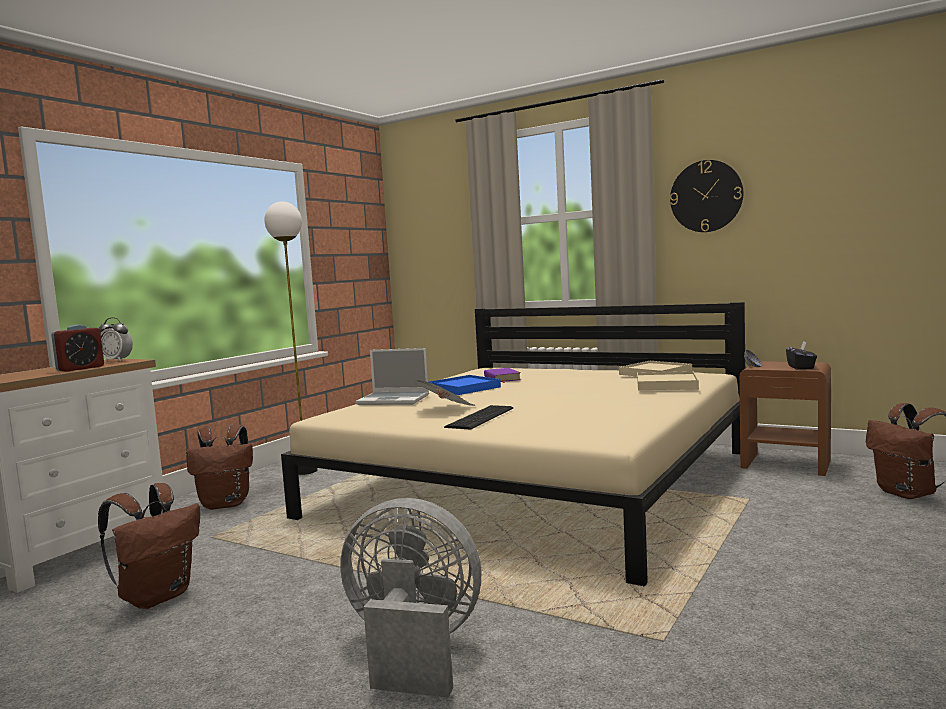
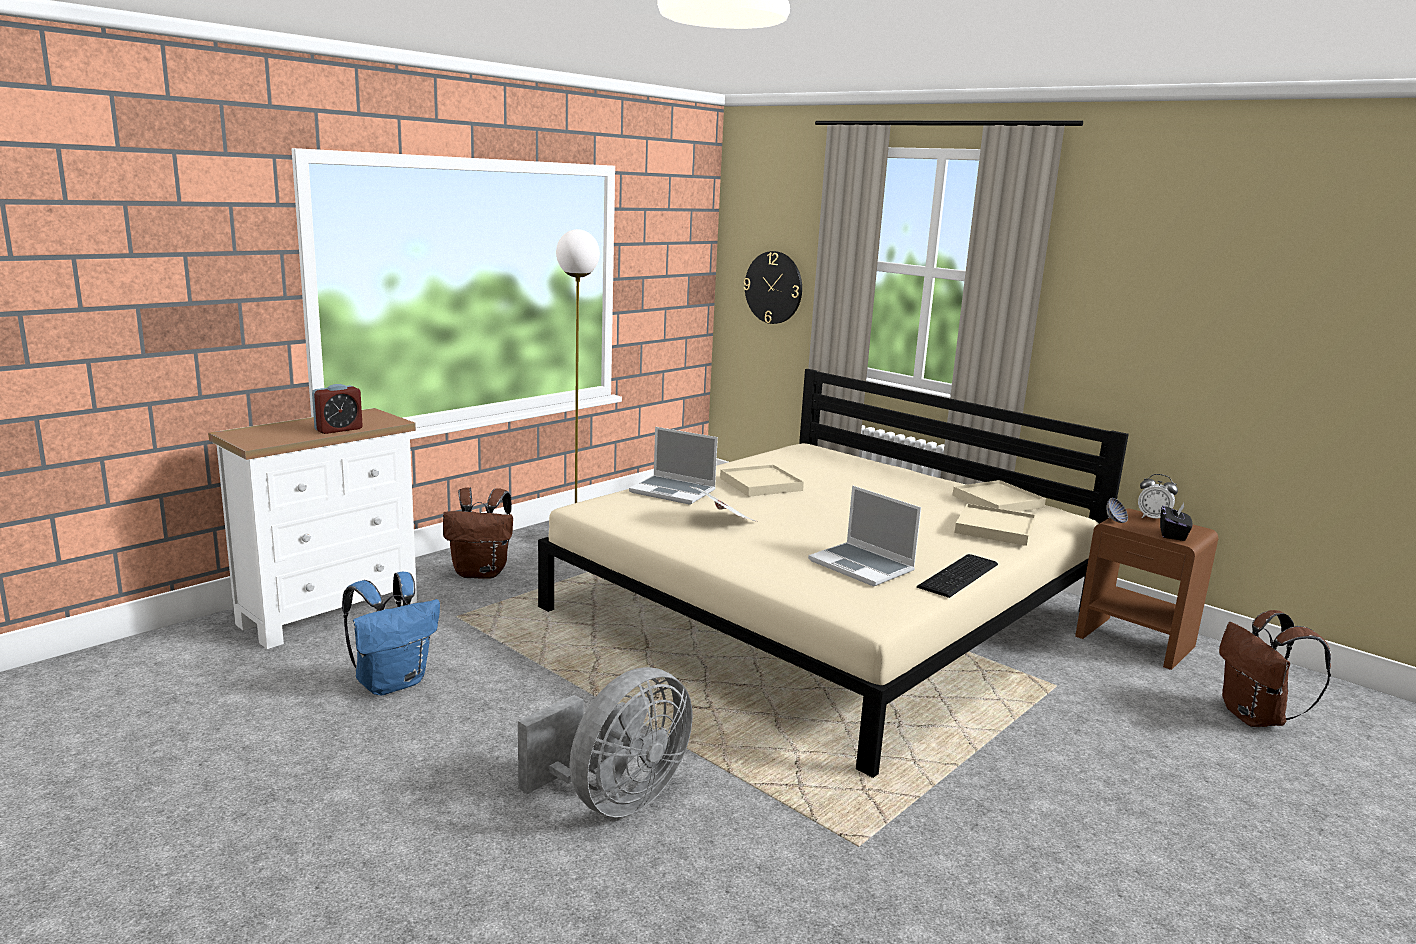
camera: 10 degrees right, 10 degrees up
brown backpack [98,483,200,609] -> blue backpack [342,572,440,695]
alarm clock [99,317,133,362] -> alarm clock moved to [1138,474,1178,519]
grey fan [340,498,481,698] -> grey fan turned 105 degrees clockwise [518,667,693,817]
blue tray [429,375,501,395] -> beige tray [720,464,804,497]
keyboard [444,405,513,430] -> keyboard moved to [917,554,998,598]
purple book [484,368,521,383] -> none
wall clock [670,160,743,232] -> wall clock moved to [743,251,802,324]
none -> laptop [808,486,921,586]

